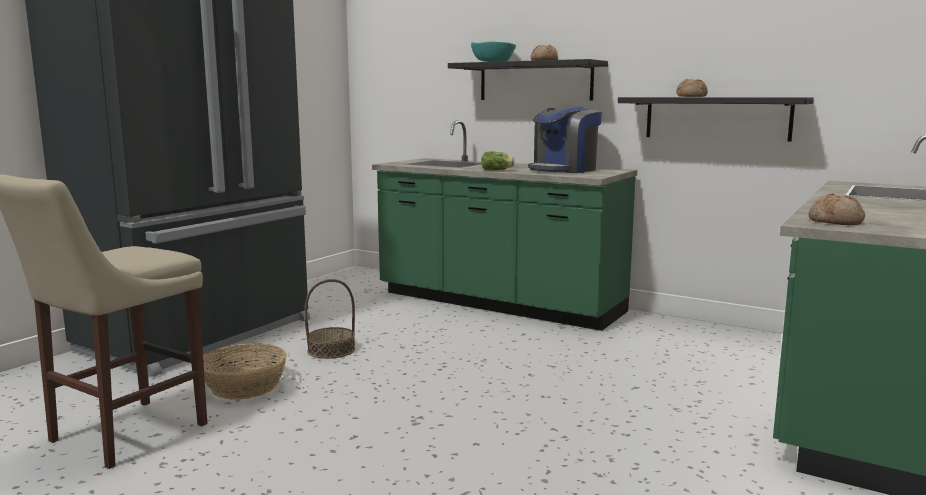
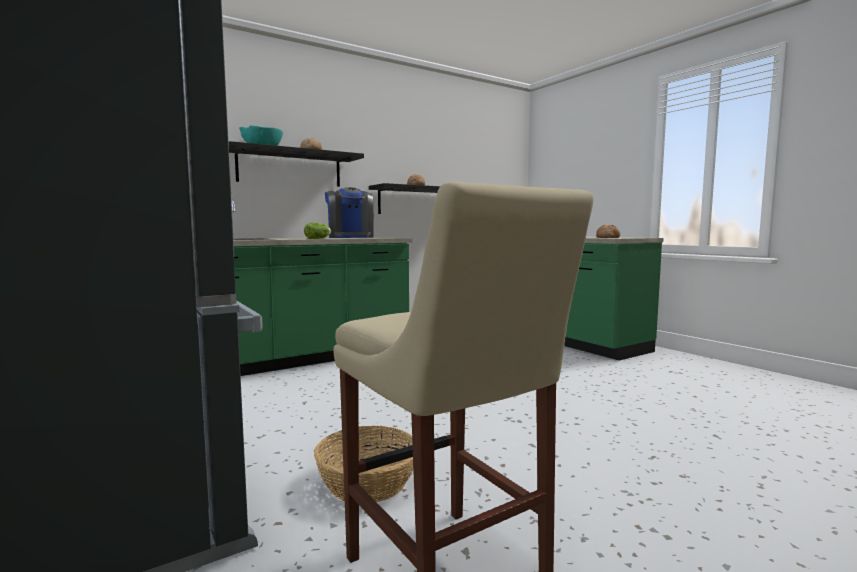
camera: 65 degrees left, 5 degrees down
basket [304,279,355,359] -> none

